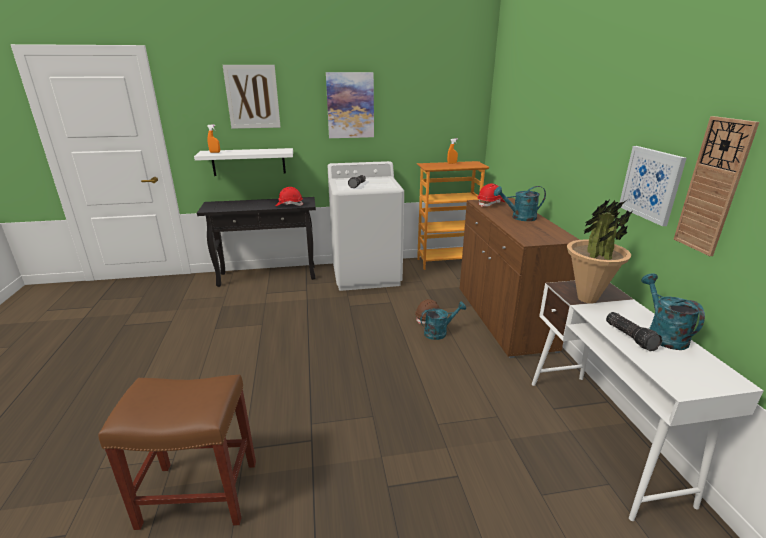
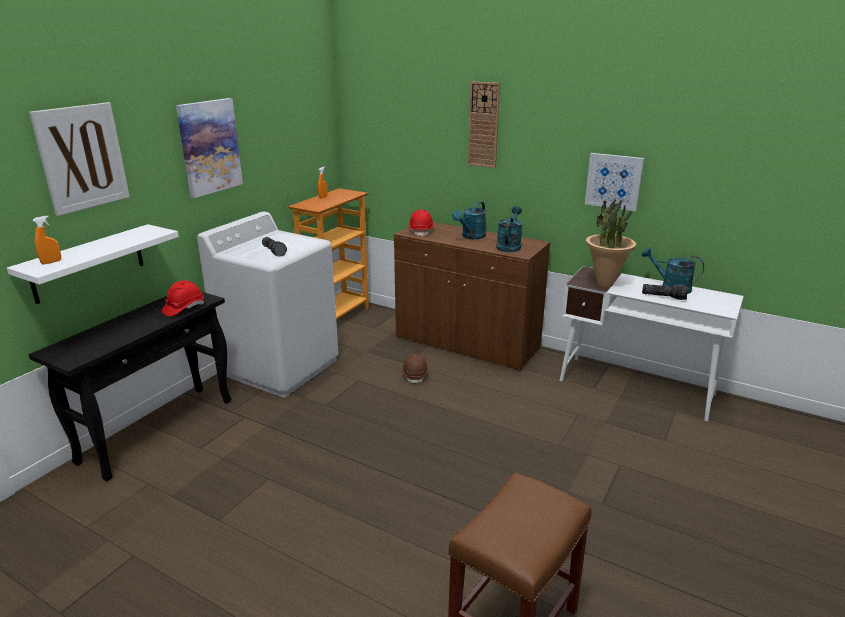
camera: 50 degrees left, 0 degrees up
turquoise watering can [420,302,466,340] -> turquoise watering can moved to [496,206,523,252]
wall clock [674,116,759,256] -> wall clock moved to [468,81,500,168]

